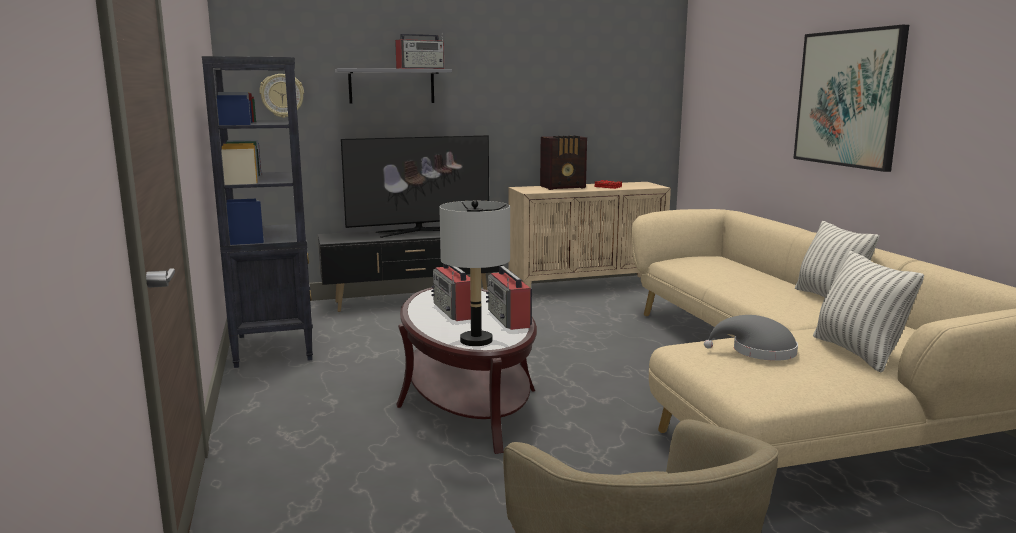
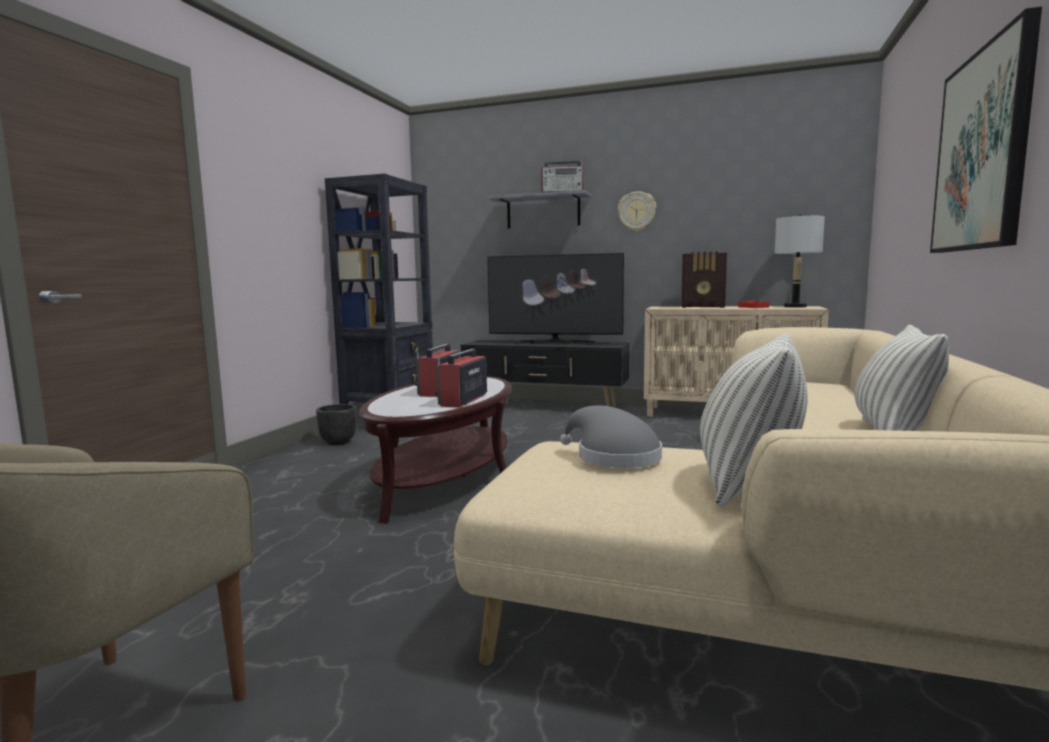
camera: 35 degrees right, 5 degrees down
wall clock [259,74,304,118] -> wall clock moved to [618,191,657,231]
grey table lamp [439,200,510,346] -> grey table lamp moved to [775,214,825,308]
none -> black planter [316,404,357,445]

